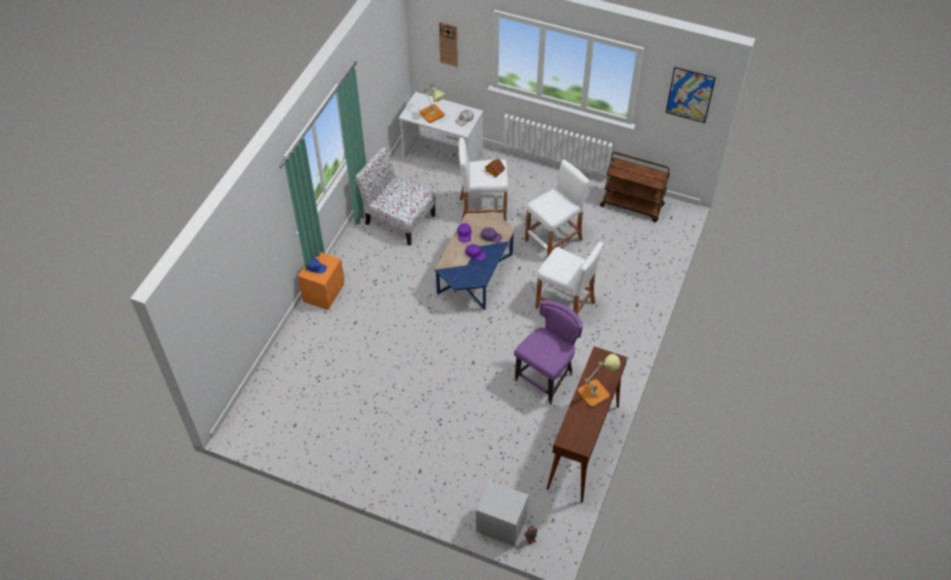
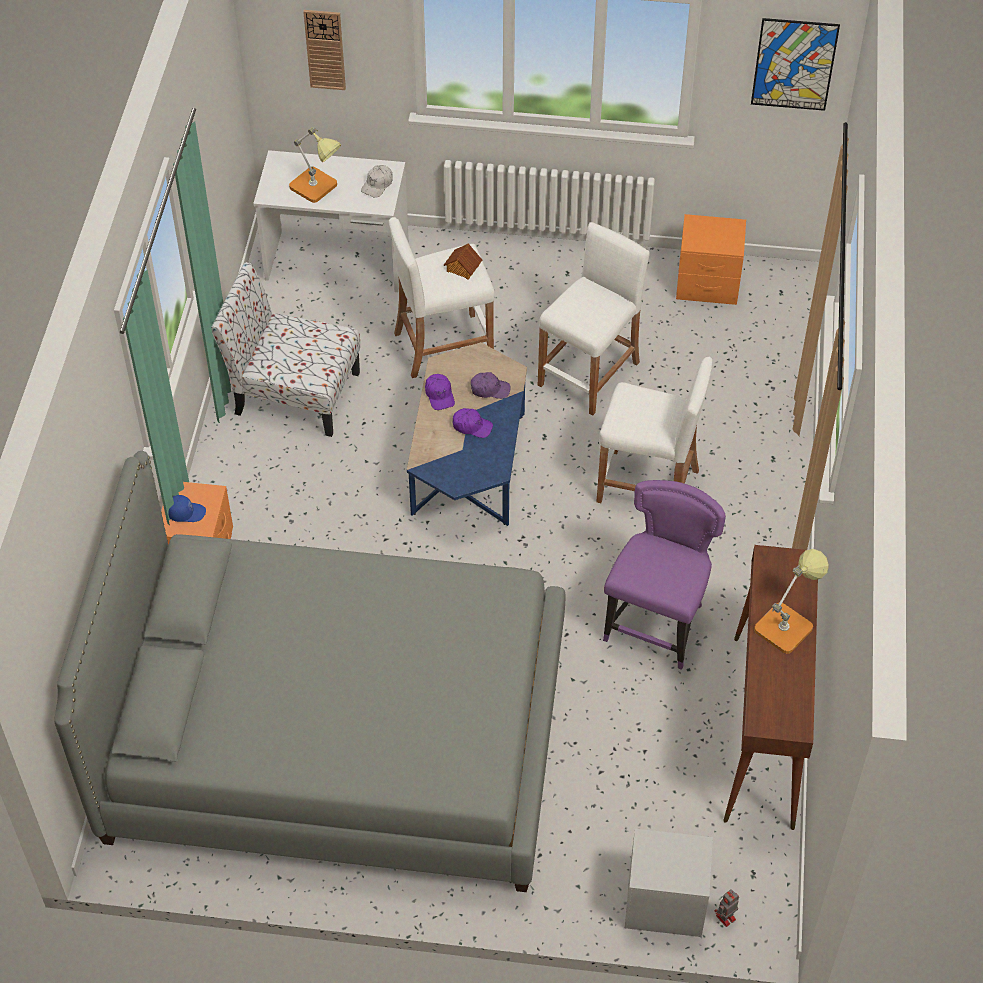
camera: 15 degrees left, 0 degrees up
brown cart [600,152,670,222] -> orange nightstand [676,214,746,305]
none -> grey bed [54,451,566,892]

